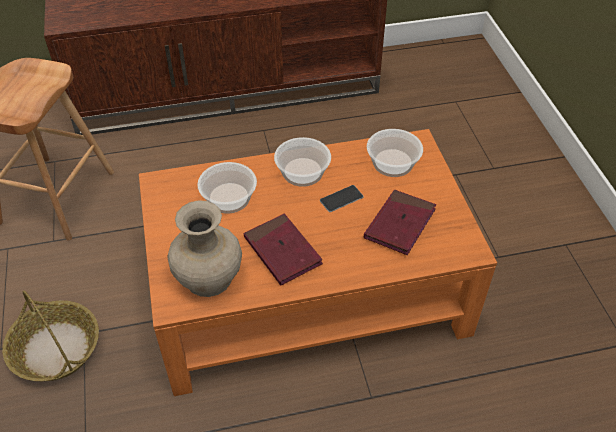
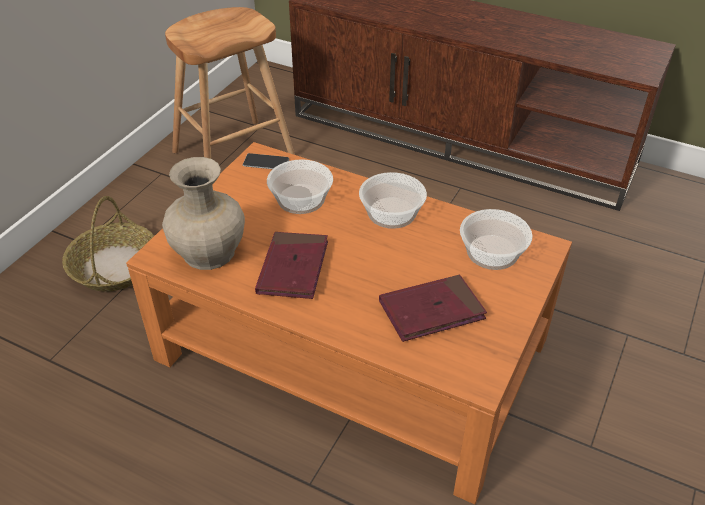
camera: 40 degrees right, 5 degrees down
phone [320,185,364,212] -> phone moved to [243,153,289,169]

